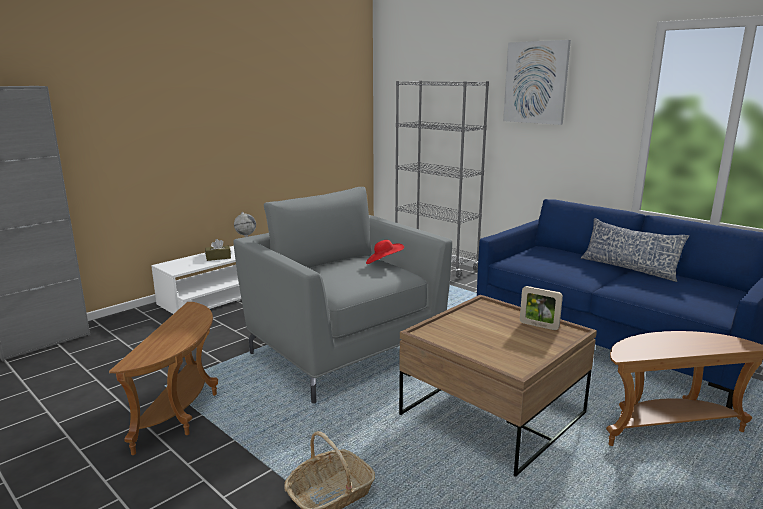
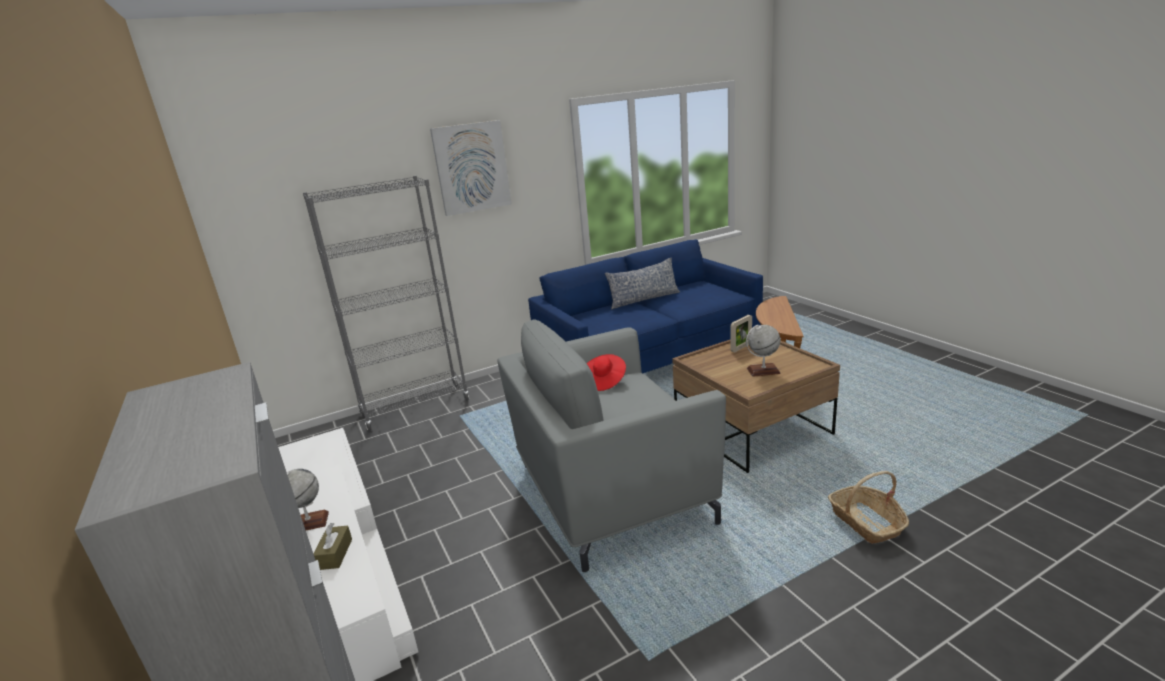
camera: 70 degrees left, 5 degrees up
brown side table [109,302,218,455] -> none
none -> globe [746,325,781,377]

